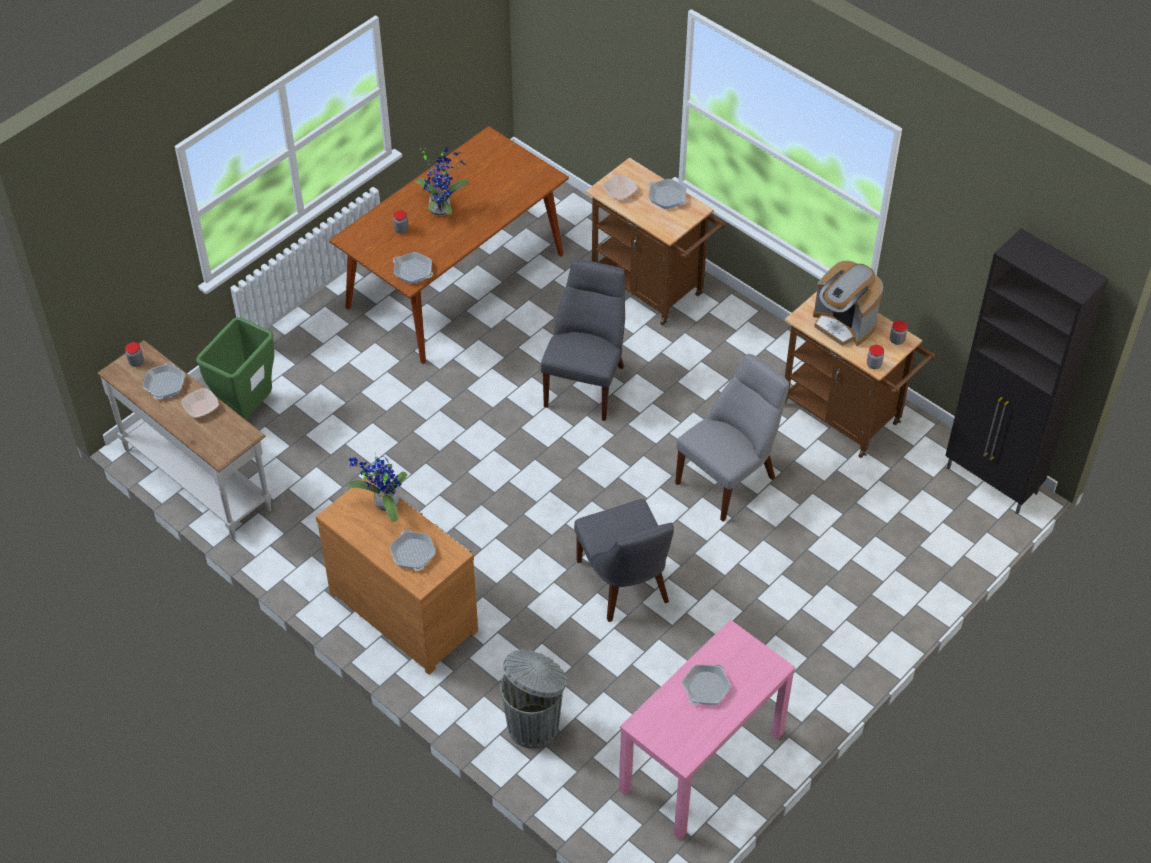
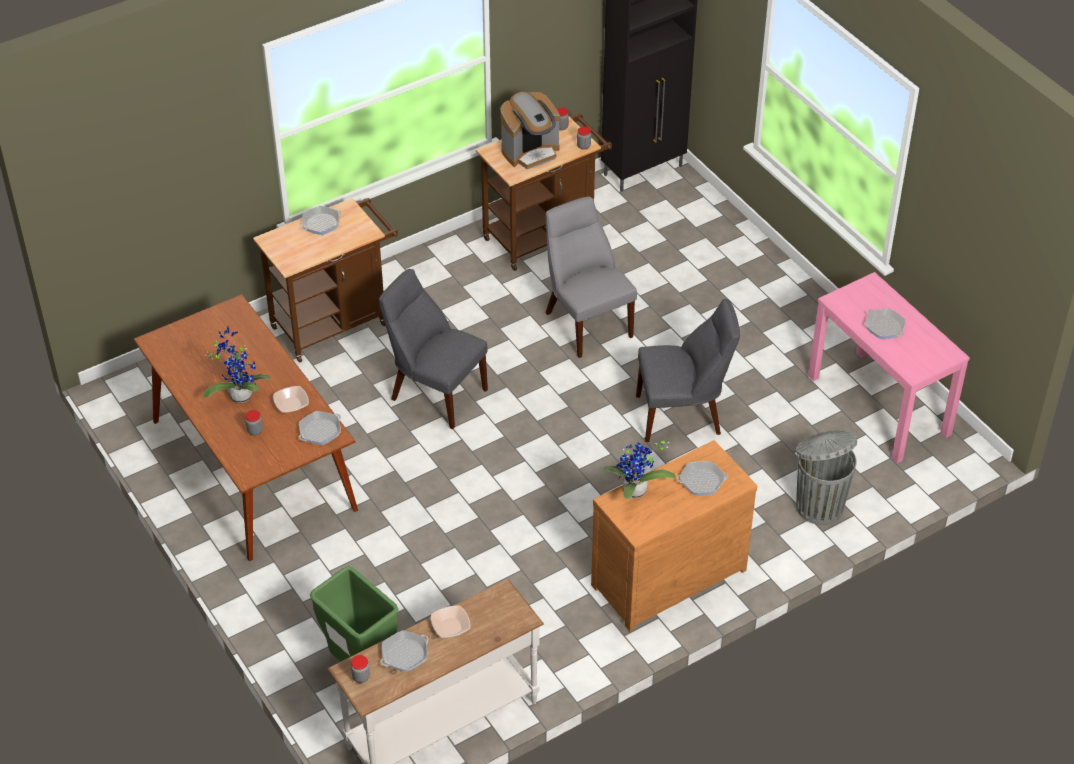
camera: 75 degrees left, 5 degrees down
frying pan [142,362,185,399] -> frying pan turned 120 degrees clockwise [381,630,429,672]
bowl [603,174,638,199] -> bowl moved to [273,386,309,413]

